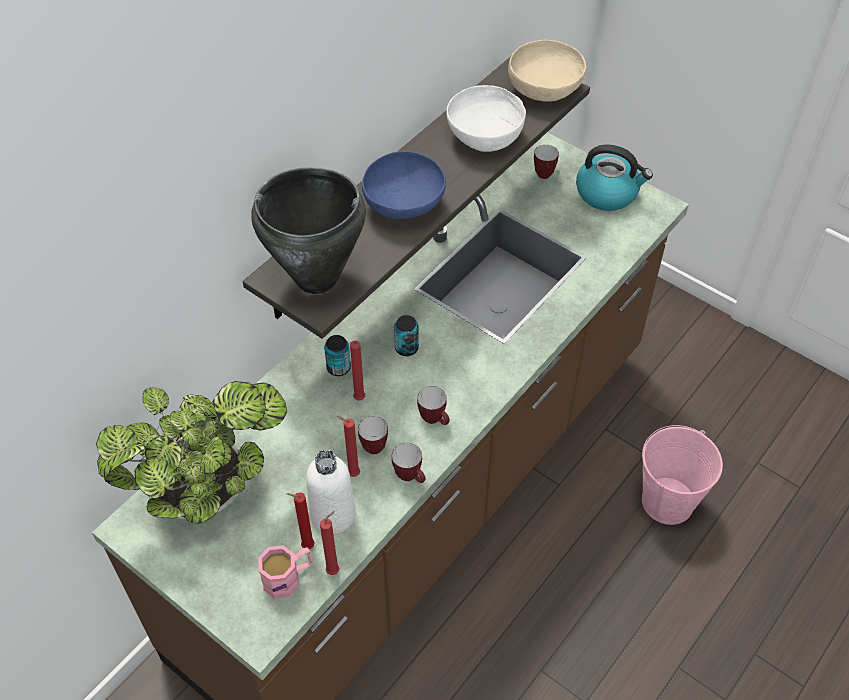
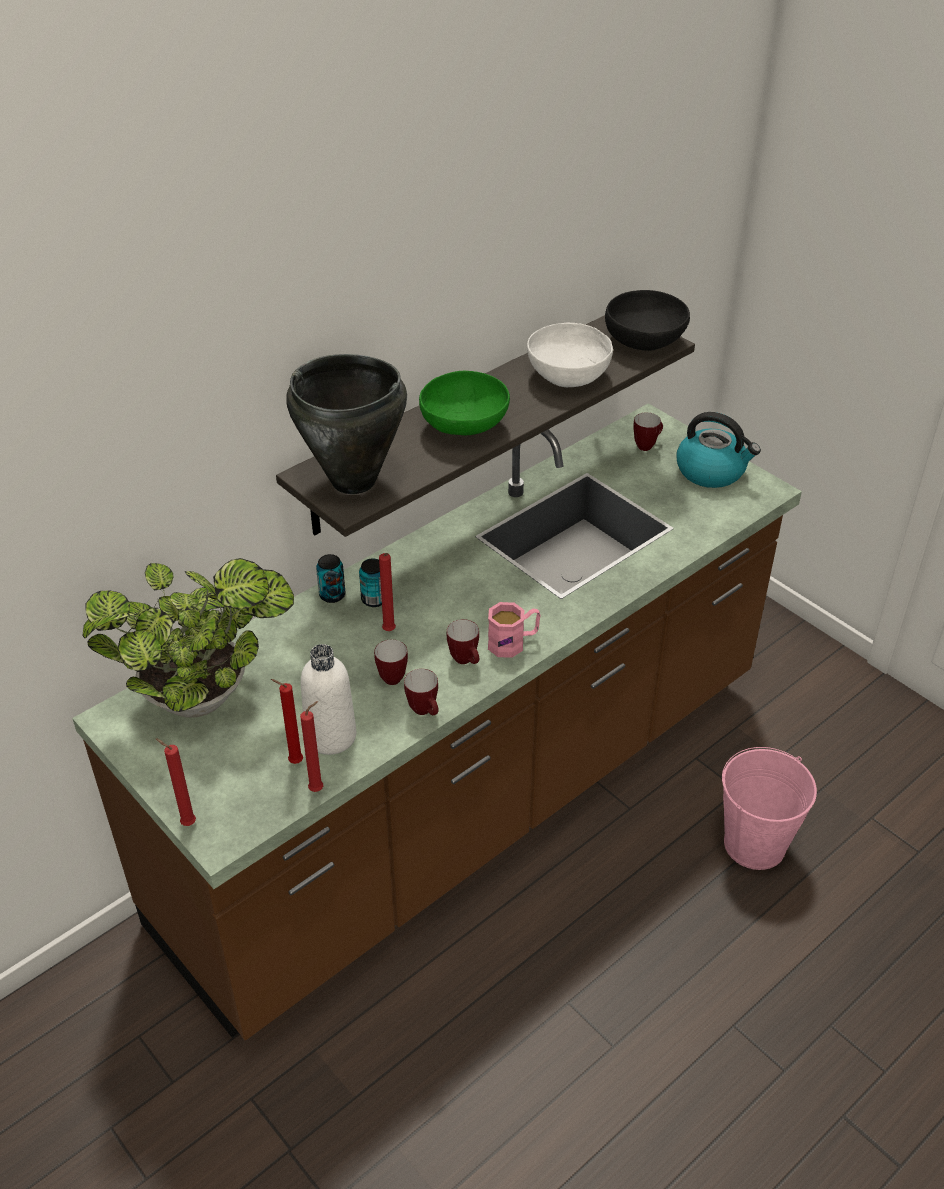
camera: 10 degrees right, 10 degrees down
pink mug [258,545,312,599] -> pink mug moved to [488,602,541,658]
red candle [337,416,360,477] -> red candle moved to [156,738,196,826]
blue bowl [362,151,446,219] -> green bowl [419,371,510,435]
can [394,315,419,356] -> can moved to [316,554,346,603]
beige bowl [508,40,587,102] -> black bowl [605,290,690,351]

